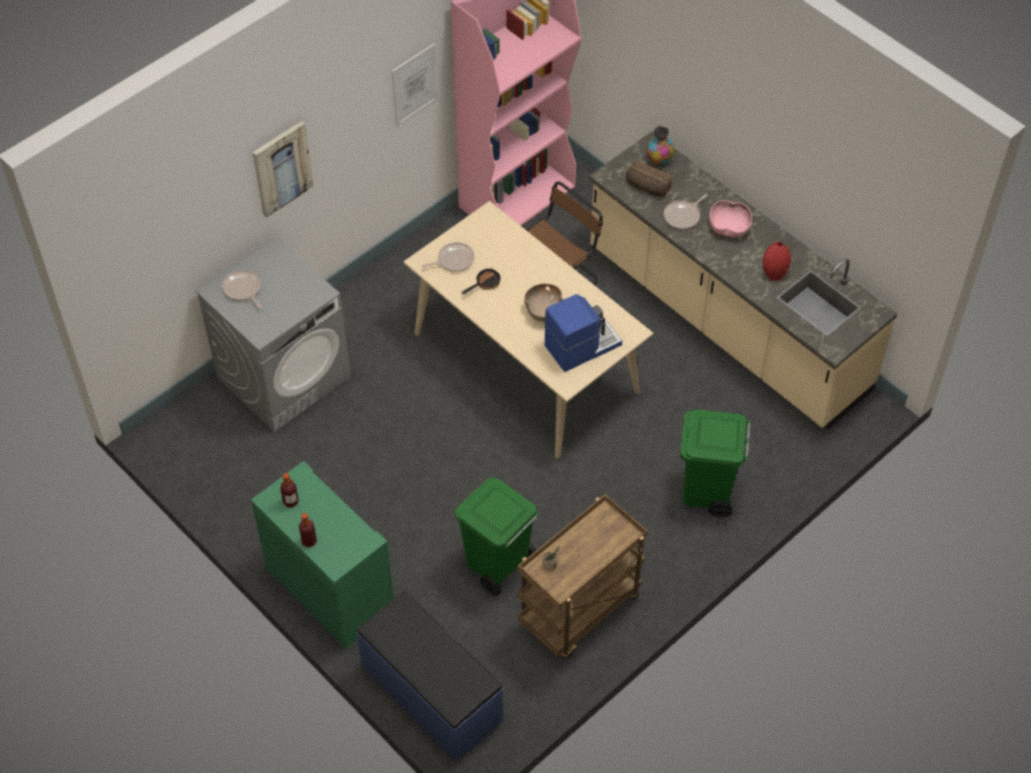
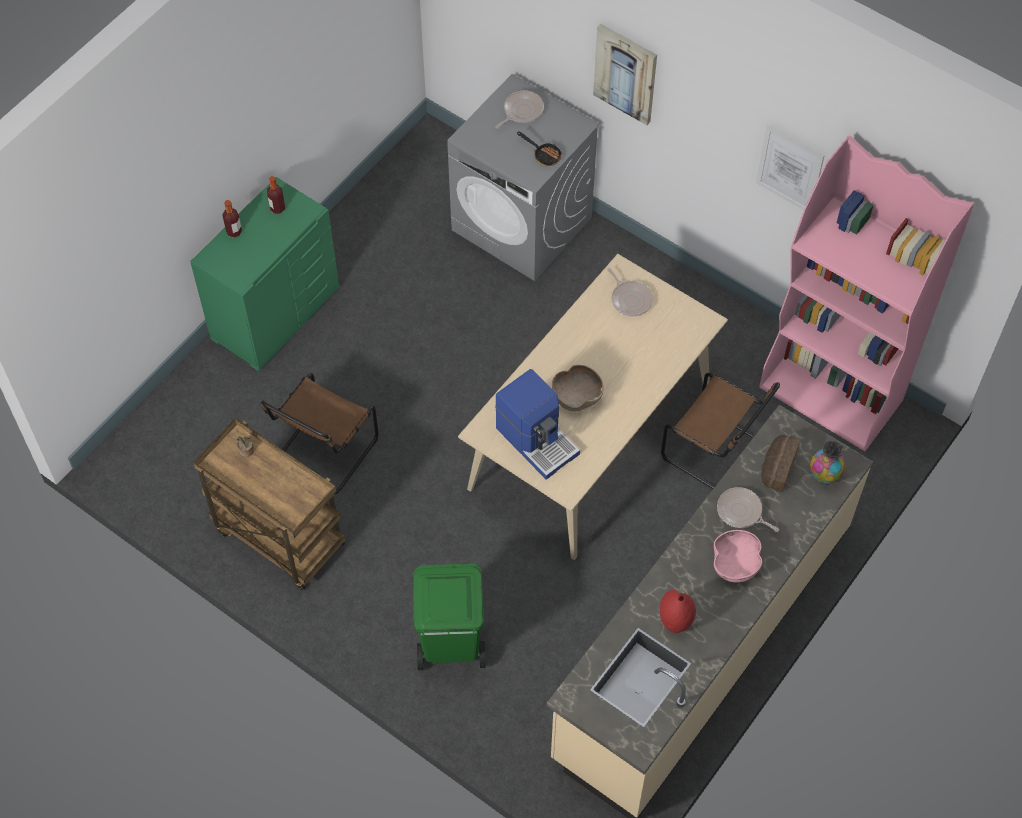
camera: 80 degrees right, 5 degrees up
blue bench [356,591,503,761] -> none
green trash can [455,478,539,596] -> brown chair [261,373,379,494]
frying pan [462,267,500,295] -> frying pan moved to [517,131,562,166]

